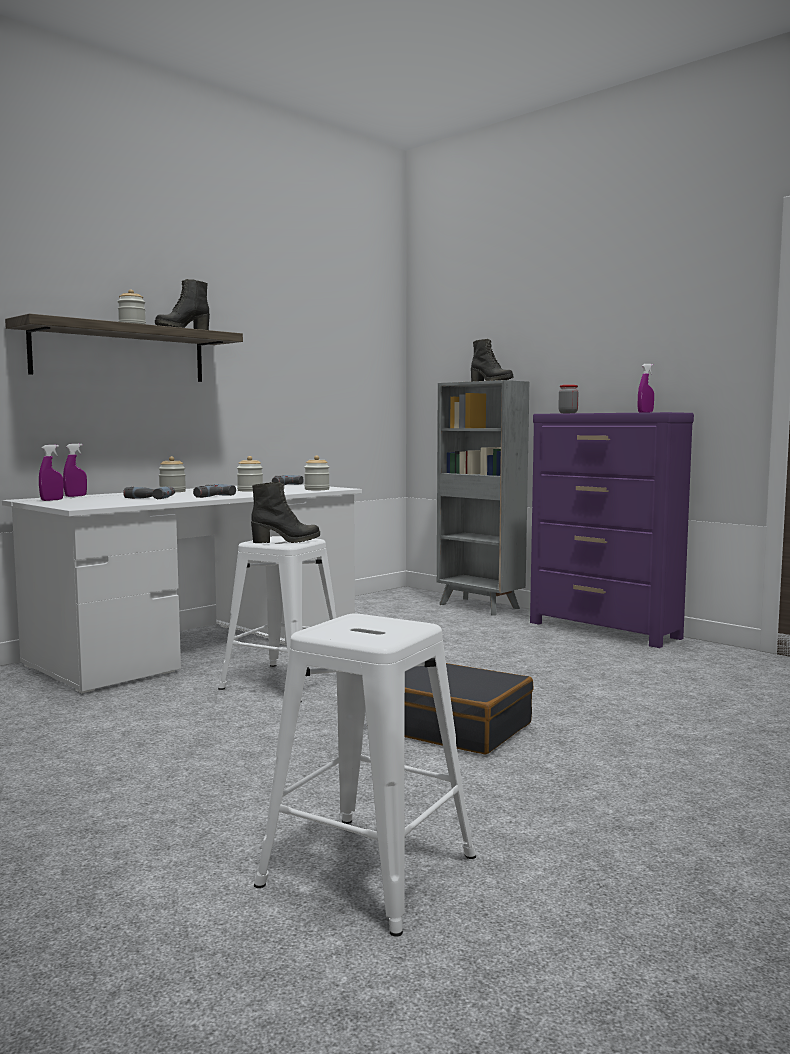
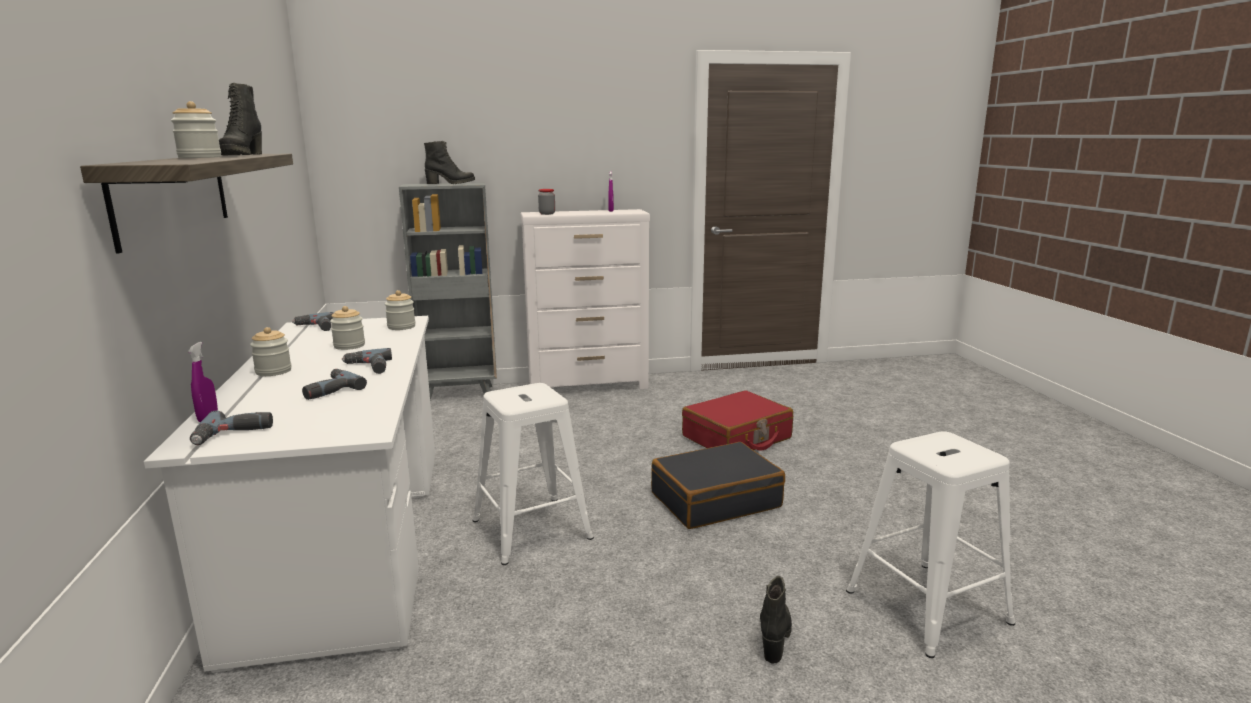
camera: 55 degrees left, 10 degrees up
purple spray bottle [39,445,64,501] -> power drill [190,410,273,445]
black boot [251,482,320,543] -> black boot moved to [760,576,792,664]
purple dresser [530,412,694,648] -> white dresser [521,209,650,389]
none -> red suitcase [682,390,793,451]

